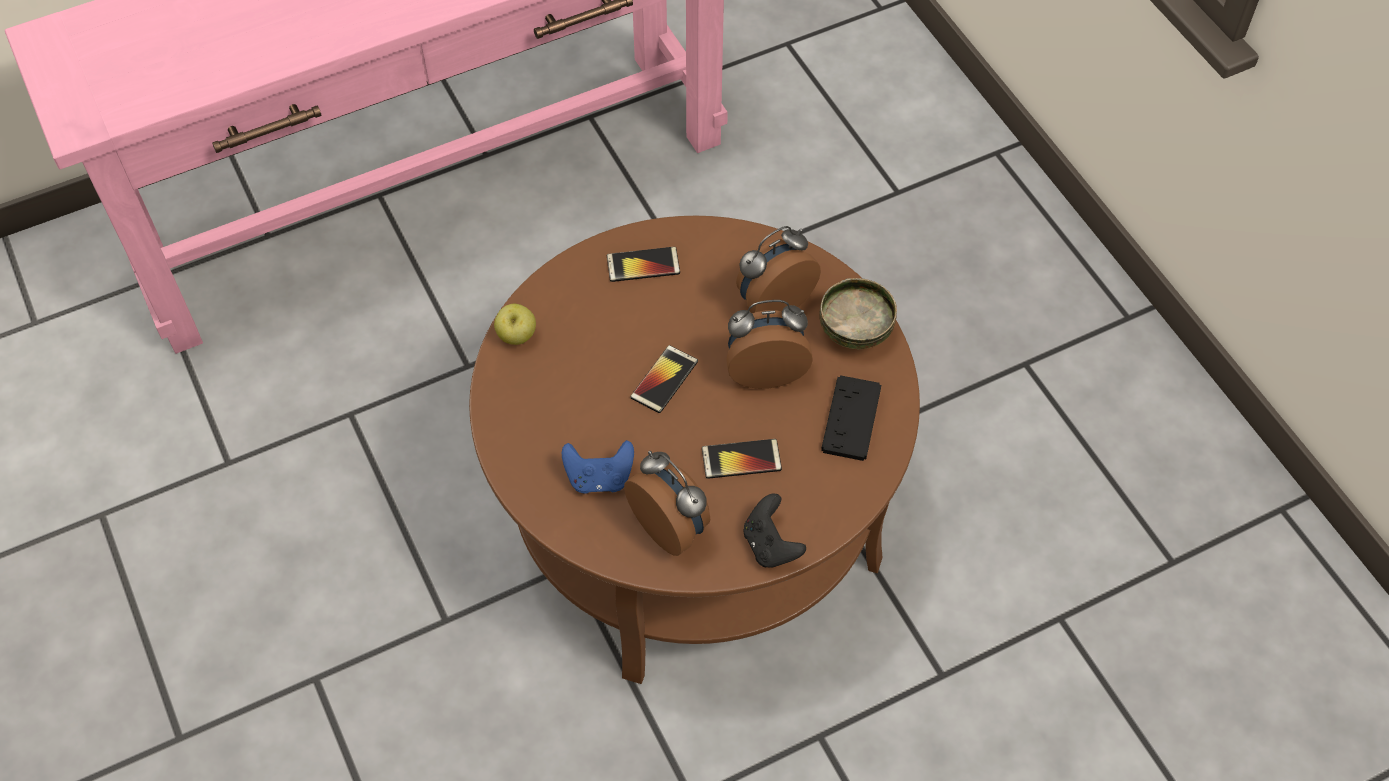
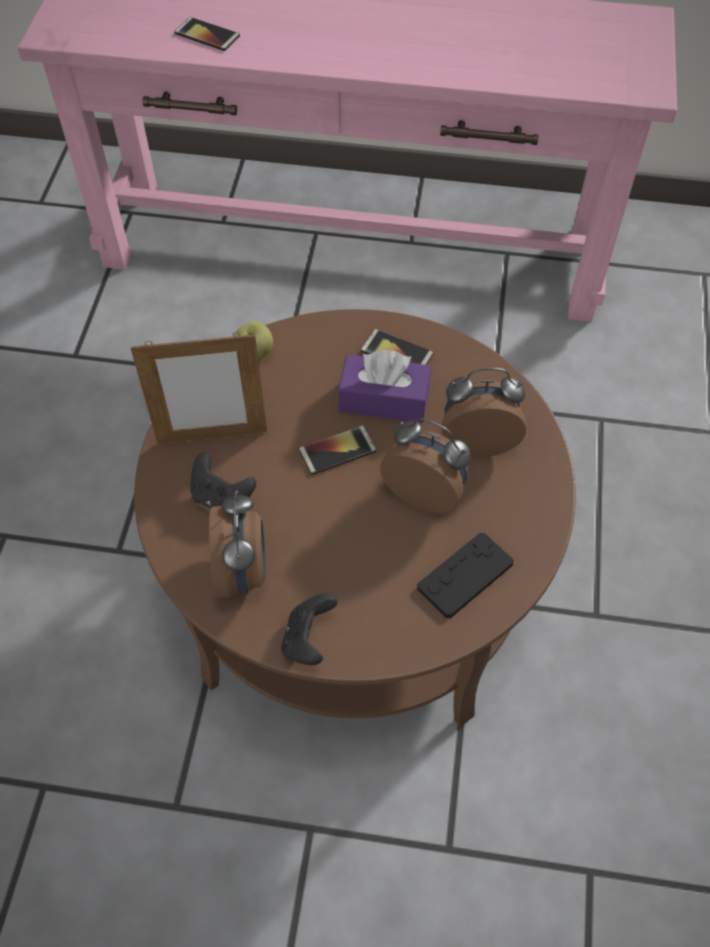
camera: 35 degrees right, 0 degrees up
blue game controller [562,441,634,494] -> black game controller [190,452,256,509]
phone [702,439,782,479] -> phone moved to [174,17,240,51]
bowl [819,278,897,349] -> none
none -> picture frame [130,332,267,444]
none -> purple tissue box [338,350,431,423]

